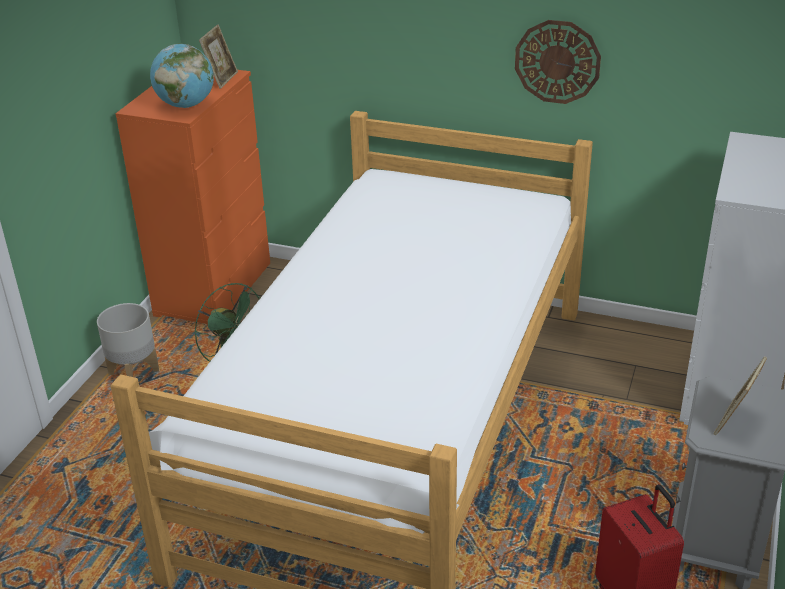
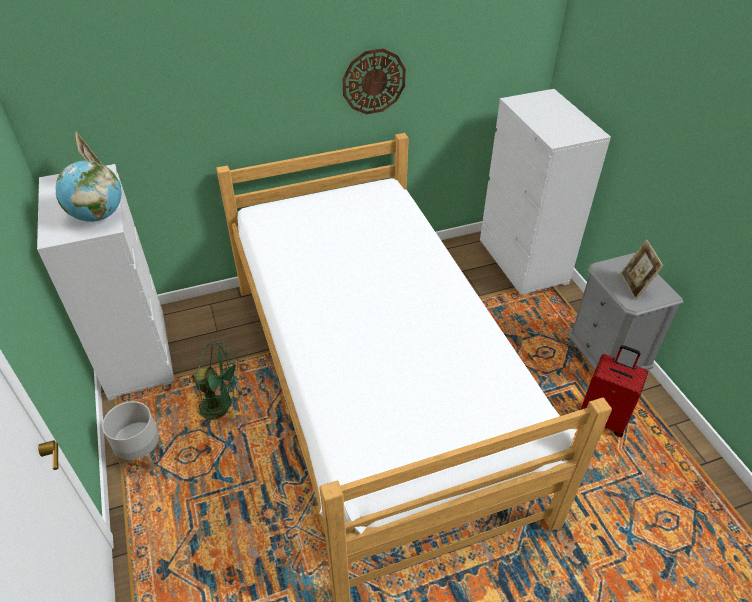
camera: 40 degrees left, 10 degrees up
orange dresser [116,70,270,326] -> white dresser [37,164,175,401]

